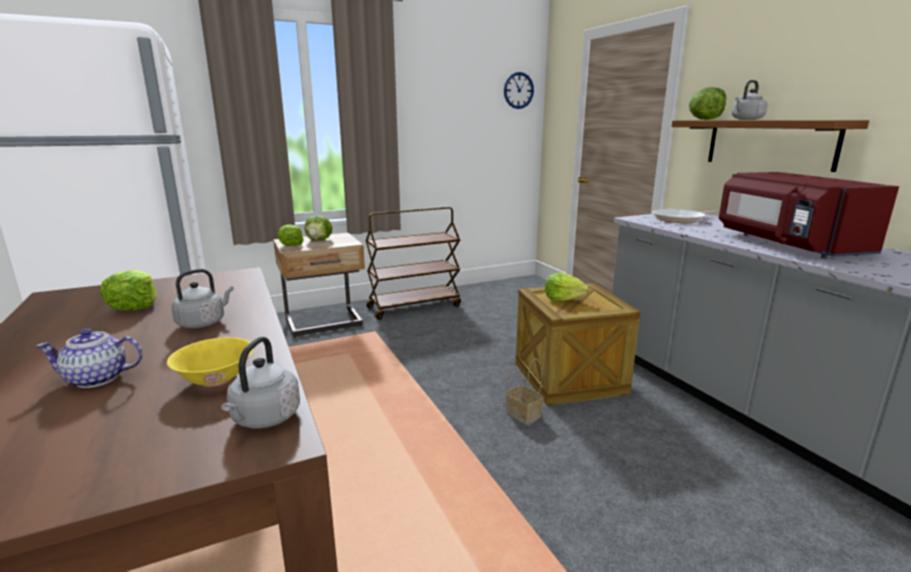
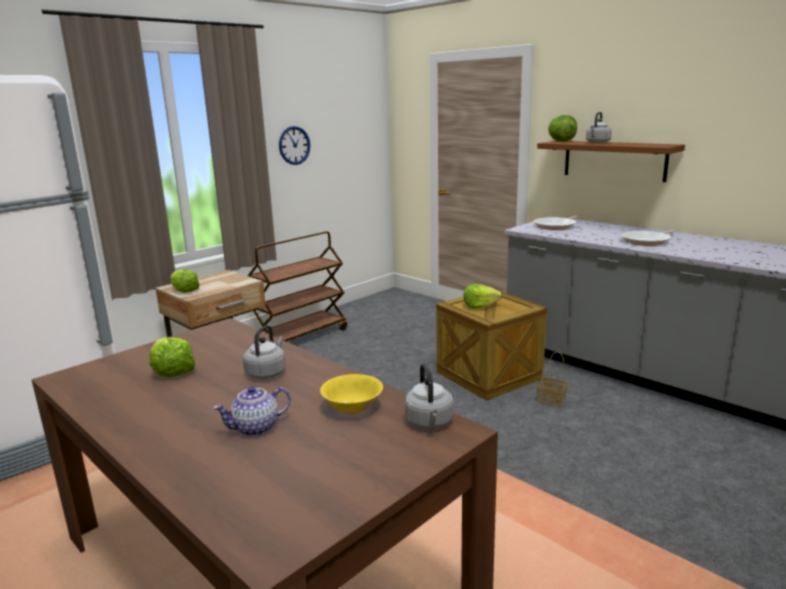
camera: 20 degrees left, 0 degrees up
lettuce [305,215,332,241] -> none
wall clock [504,72,534,109] -> wall clock moved to [279,126,310,165]
basket [506,359,543,425] -> basket moved to [537,352,568,408]
red microwave [719,172,899,258] -> frying pan [621,230,676,246]

